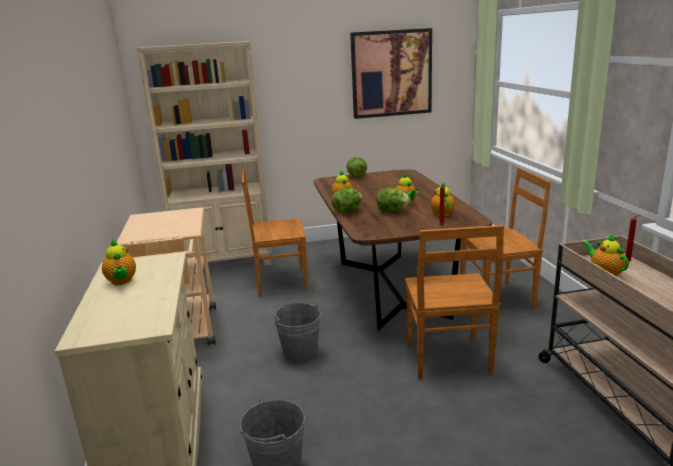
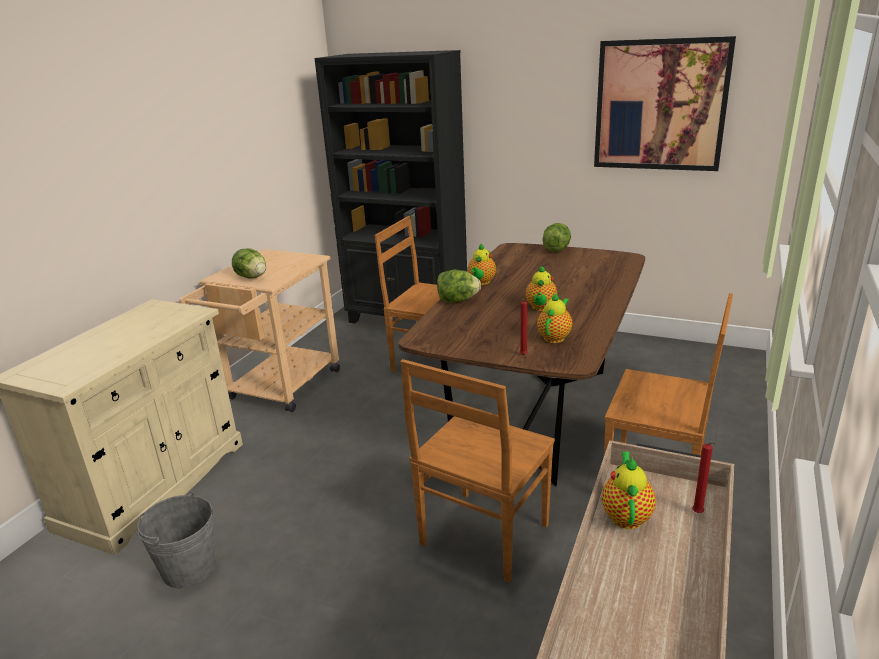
camera: 35 degrees right, 5 degrees up
teapot [102,239,136,285] -> none
beige bookcase [136,41,272,266] -> black bookcase [314,50,467,324]
grey bucket [274,303,321,362] -> none
lettuce [377,188,411,212] -> lettuce moved to [232,248,266,279]

